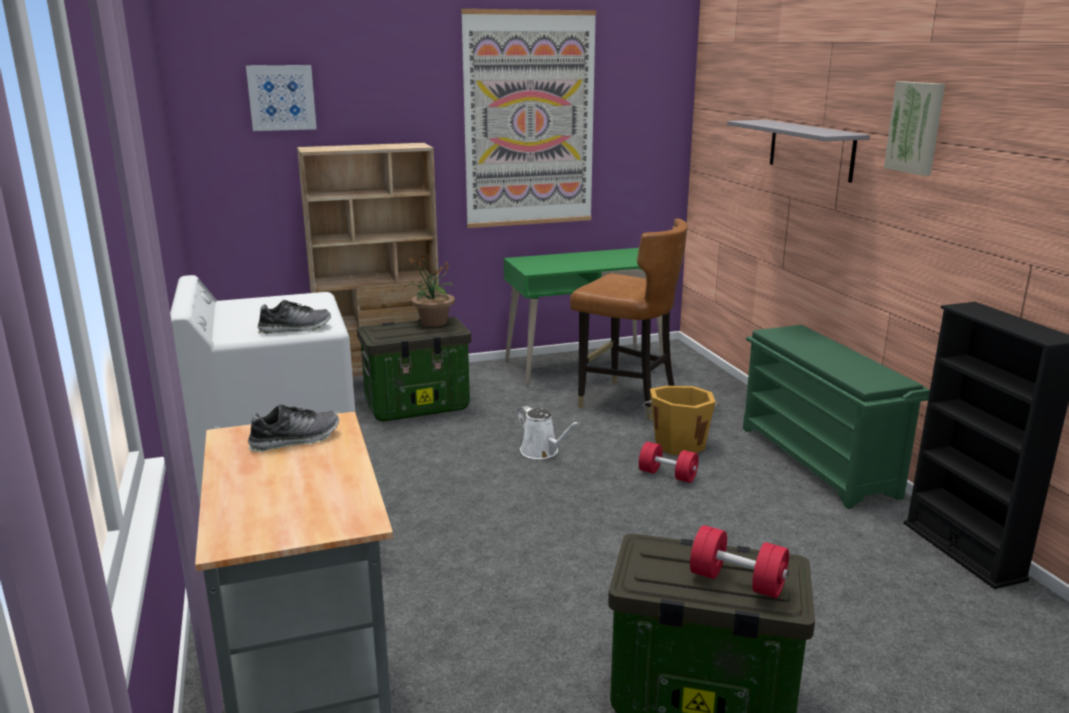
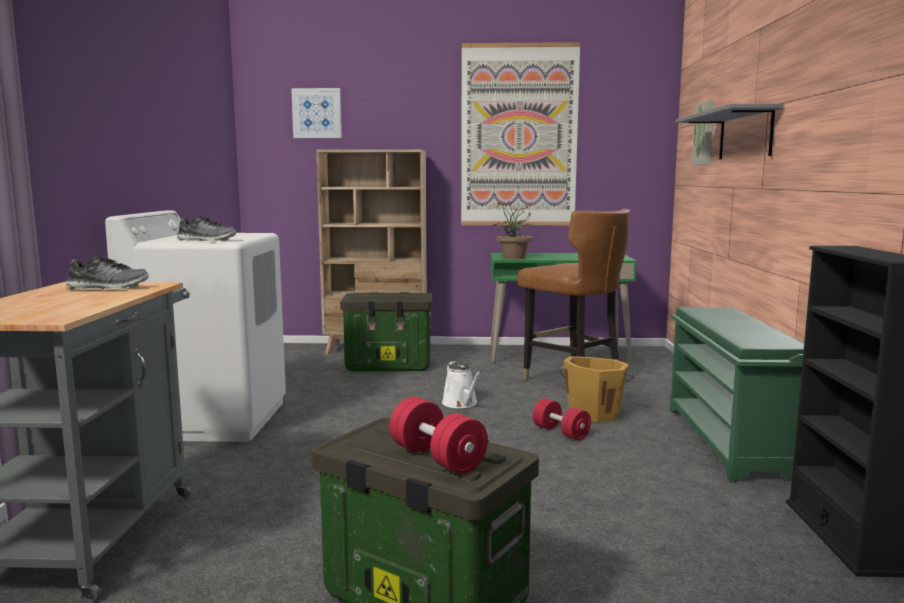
camera: 20 degrees right, 10 degrees down
potted plant [404,255,455,327] -> potted plant moved to [492,201,533,259]
picture [884,81,945,176] -> picture moved to [692,101,715,165]

